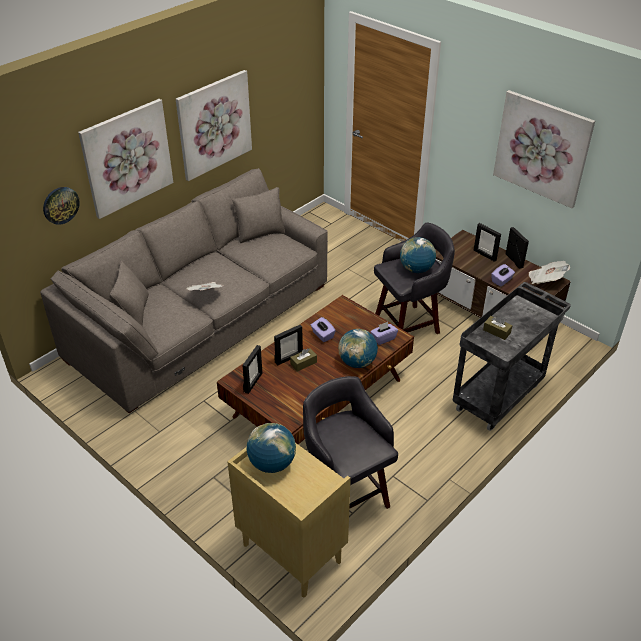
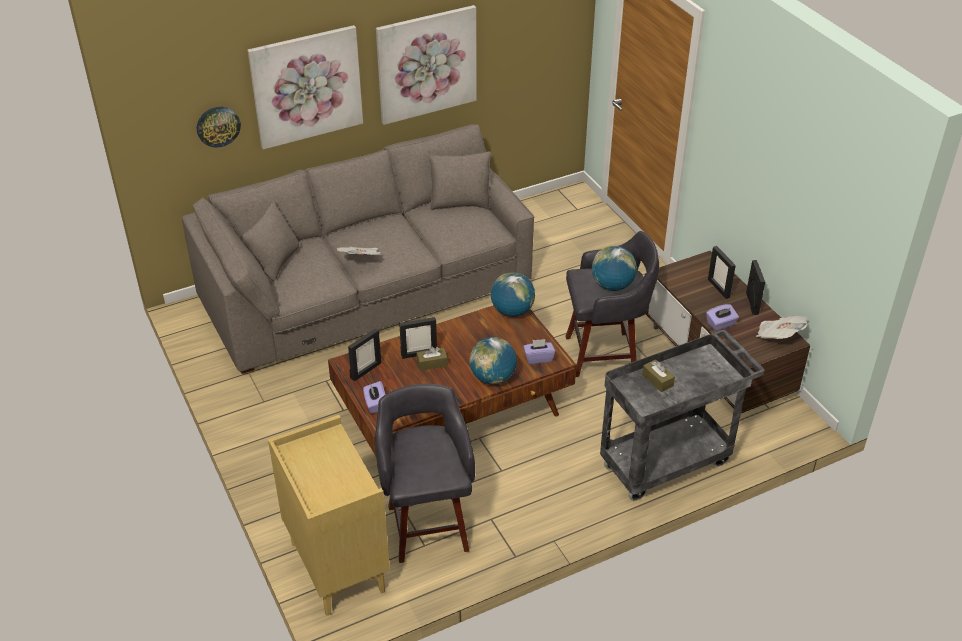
camera: 20 degrees right, 0 degrees up
globe [247,423,296,473] -> globe moved to [491,272,535,317]
purple tissue box [311,317,336,342] -> purple tissue box moved to [363,381,385,414]
picture [493,90,595,208] -> none

